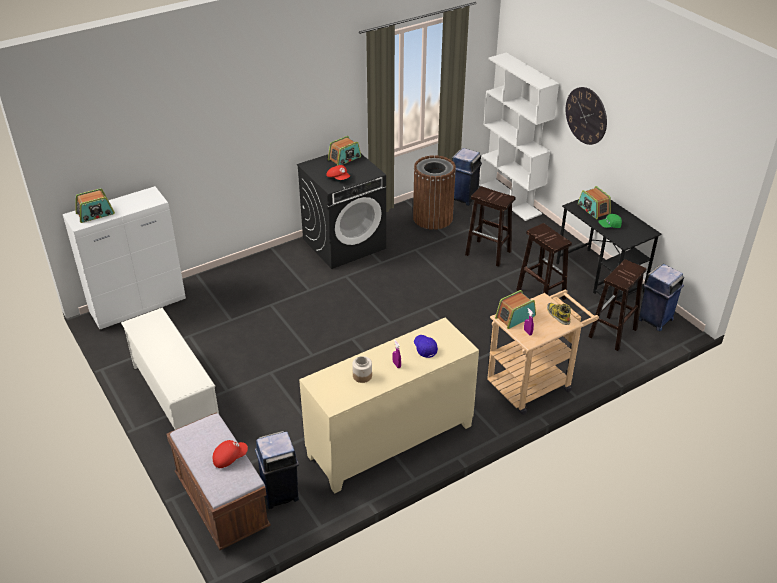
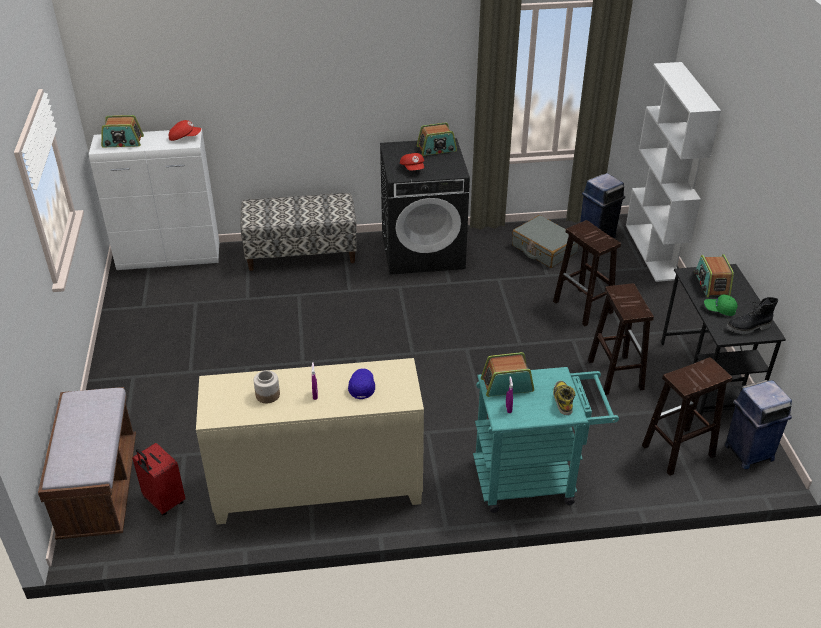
camera: 25 degrees right, 0 degrees up
white shoe rack [121,308,219,430] -> none
red cap [213,440,248,468] -> red cap moved to [169,120,201,141]
blue trash can [255,431,299,509] -> red suitcase [132,443,186,516]
brown trash can [413,155,456,230] -> grey suitcase [512,215,579,268]
beige cart [487,290,599,415] -> turquoise cart [473,367,619,513]
wall clock [566,87,607,145] -> none
none -> bench [240,193,357,271]
none -> black boot [726,297,778,334]

